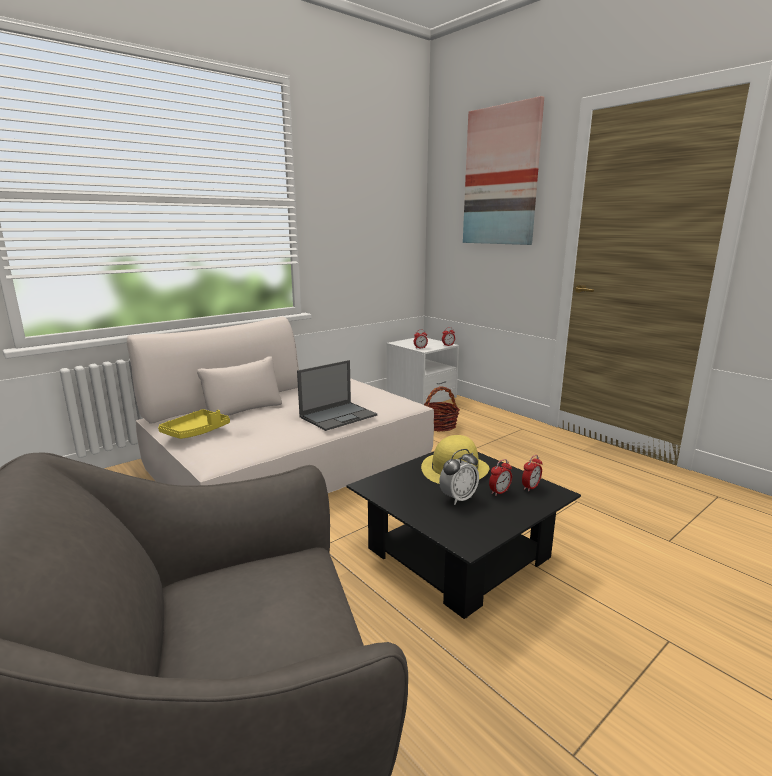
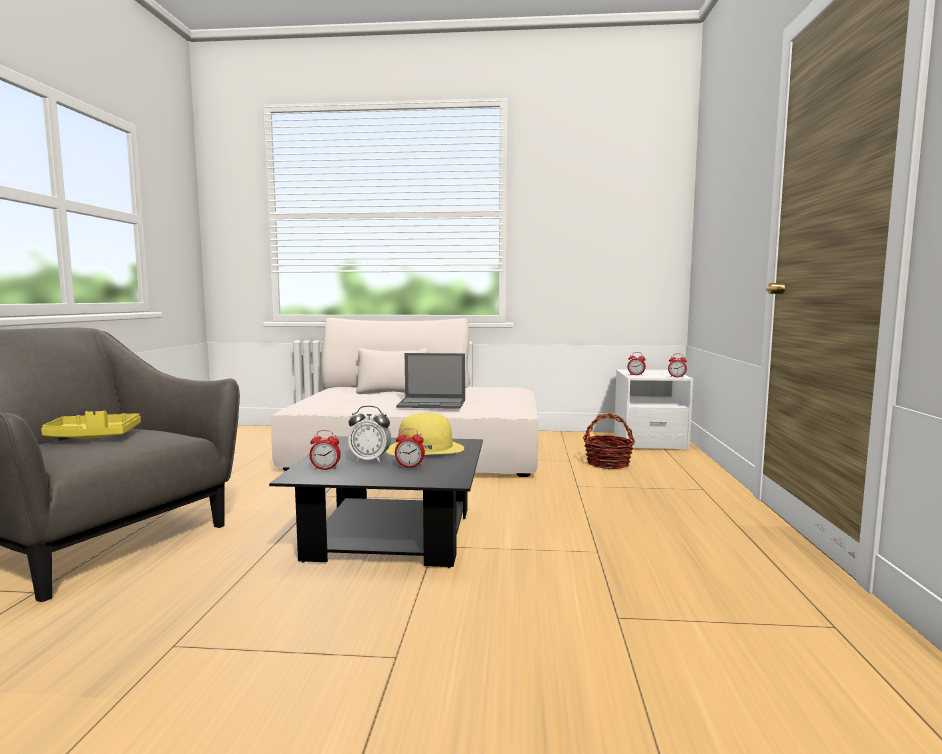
camera: 45 degrees right, 10 degrees down
yellow tray [158,409,230,439] -> yellow tray moved to [41,411,141,438]
picture [463,96,544,245] -> none
alarm clock [522,455,542,492] -> alarm clock moved to [310,430,341,470]

